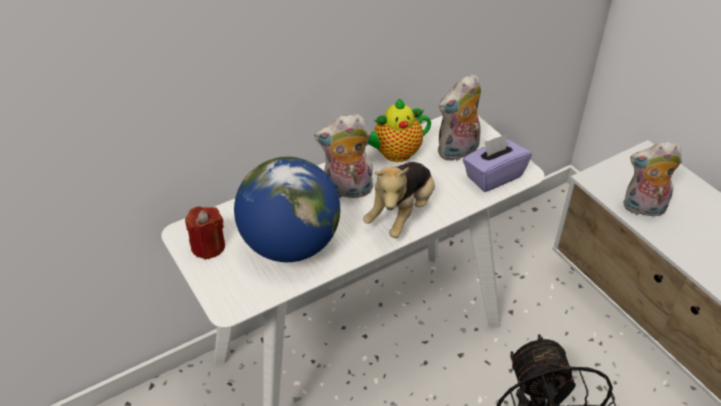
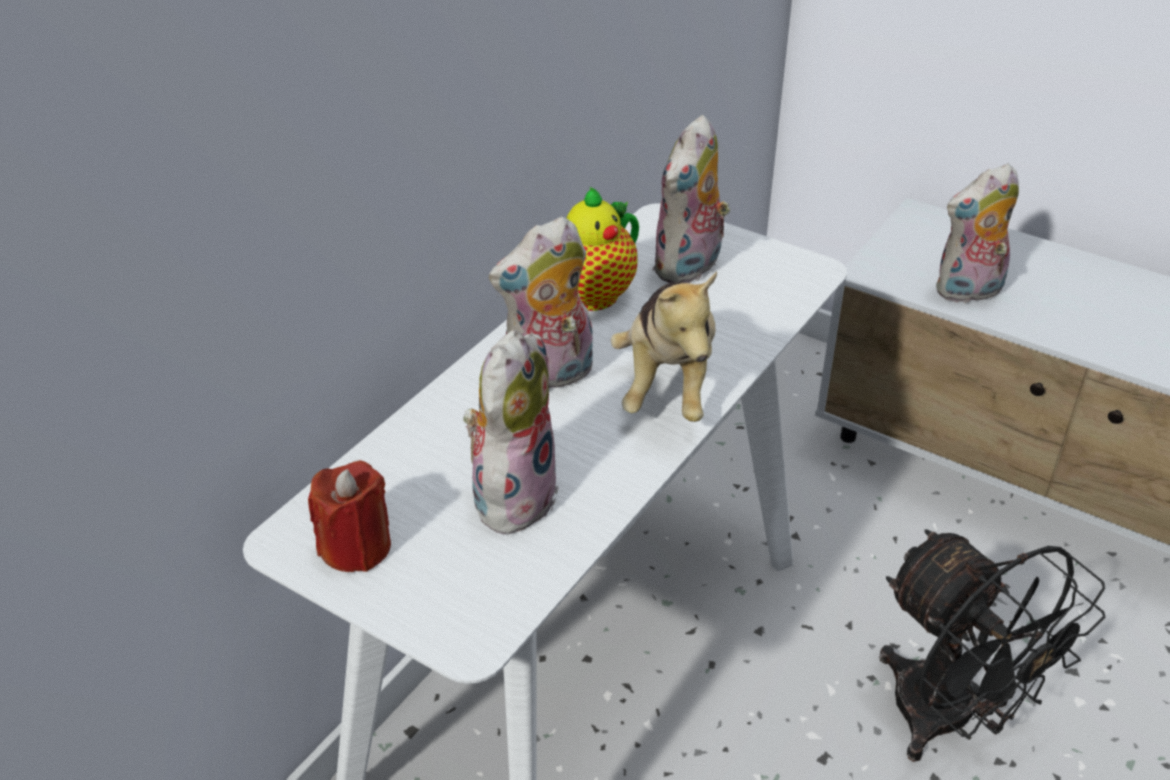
camera: 25 degrees left, 5 degrees down
globe [234,157,340,262] -> plush toy [463,330,559,540]
purple tissue box [463,134,532,192] -> none

